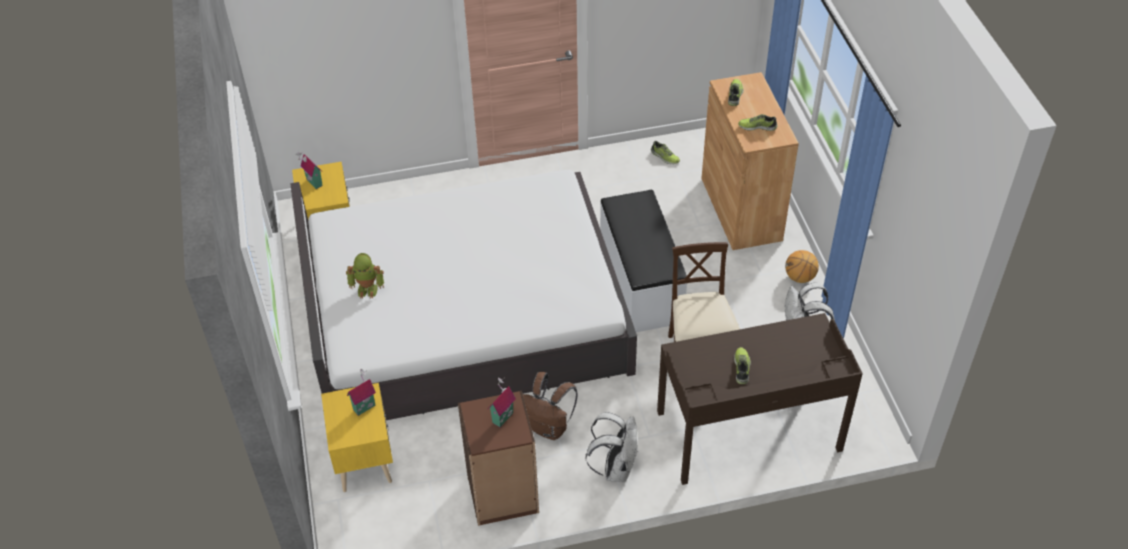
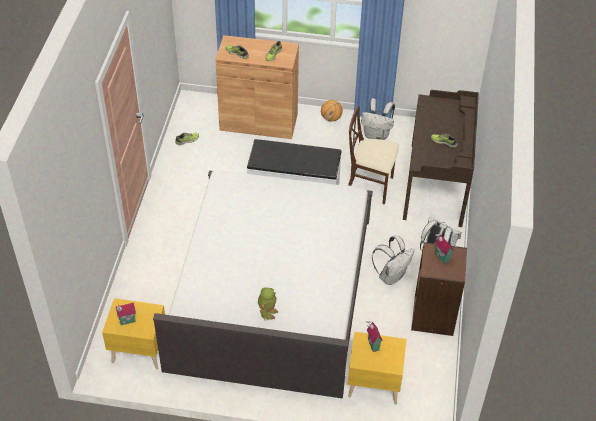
camera: 70 degrees left, 0 degrees up
brown backpack [523,372,578,440] -> white backpack [372,235,415,285]

